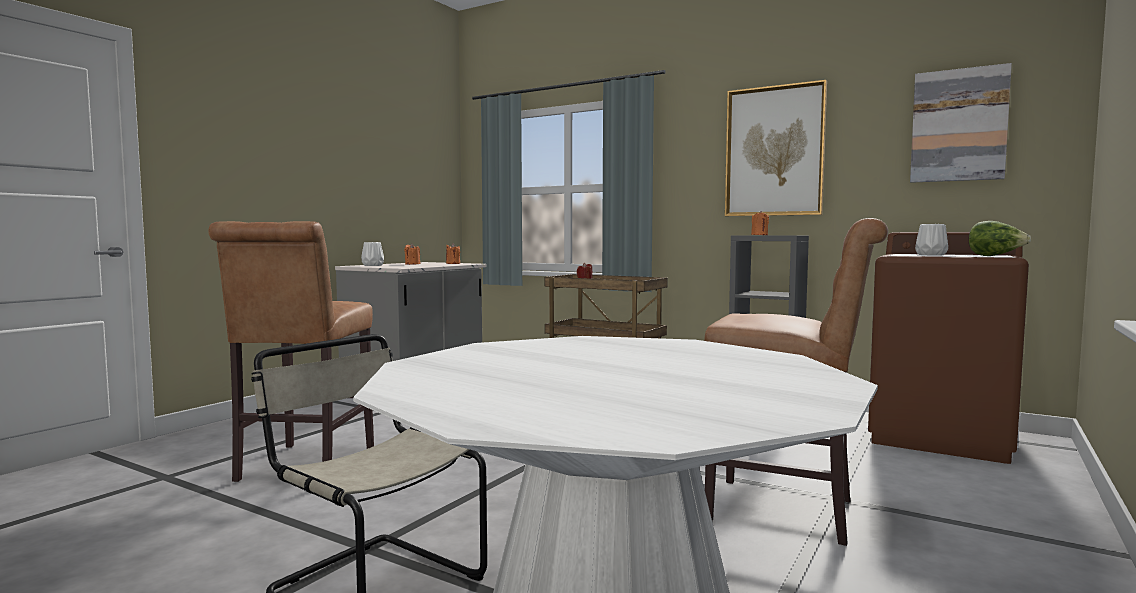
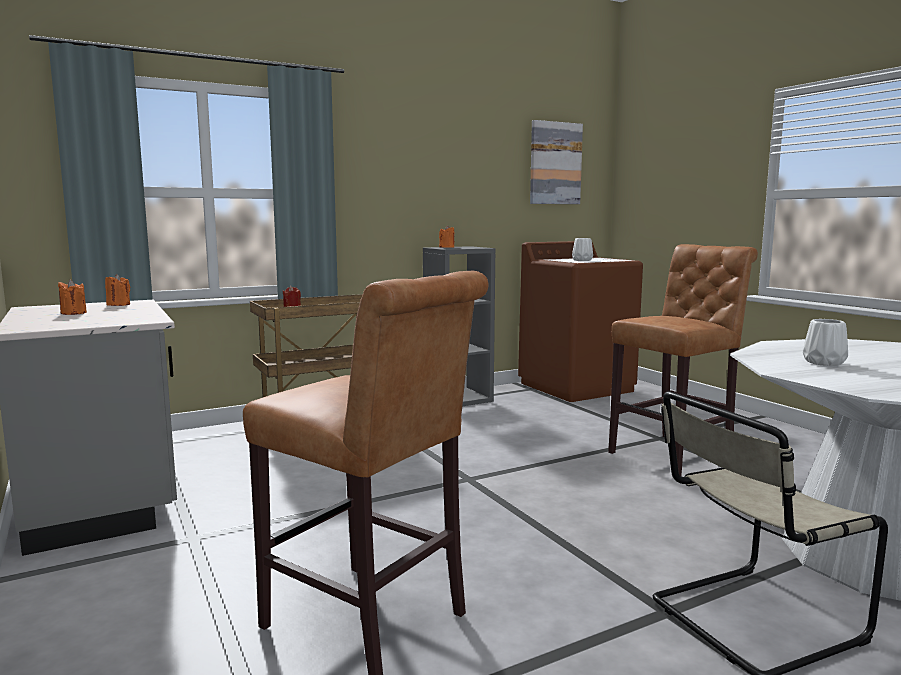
camera: 60 degrees left, 5 degrees up
white vase [361,242,384,266] -> white vase moved to [803,319,848,366]
picture [725,80,827,216] -> none
lettuce [969,221,1031,256] -> none

